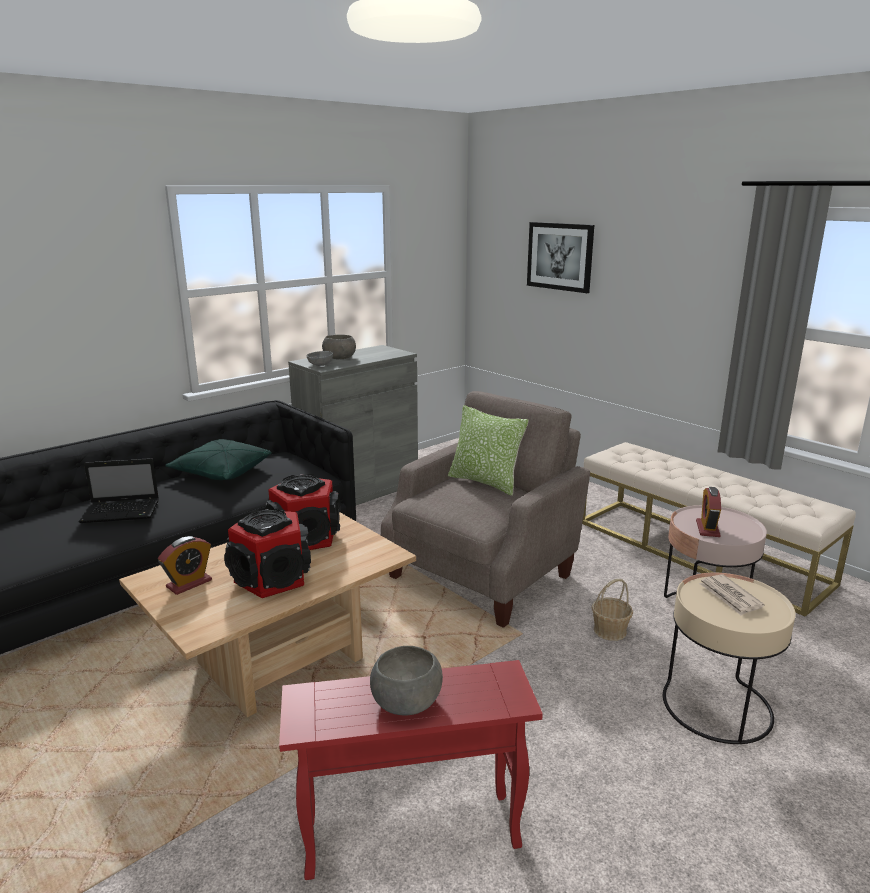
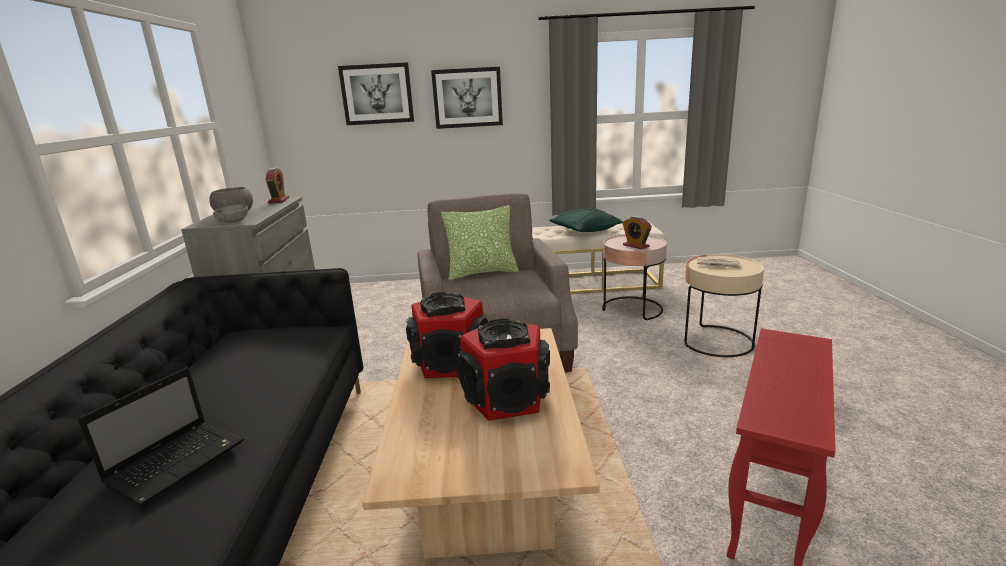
camera: 50 degrees left, 0 degrees up
alarm clock [158,536,212,595] -> alarm clock moved to [266,168,289,204]
green pillow [165,439,272,480] -> green pillow moved to [549,208,623,232]
grey bowl [370,646,443,715] -> none
basket [591,579,633,641] -> none
none -> picture [431,67,503,129]

